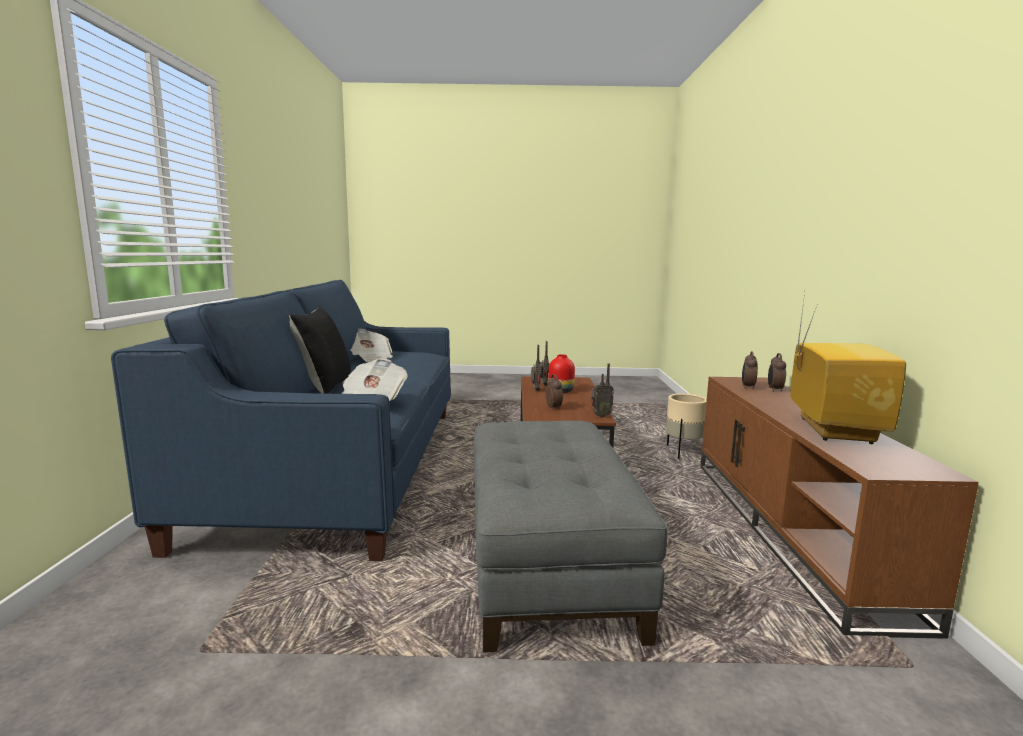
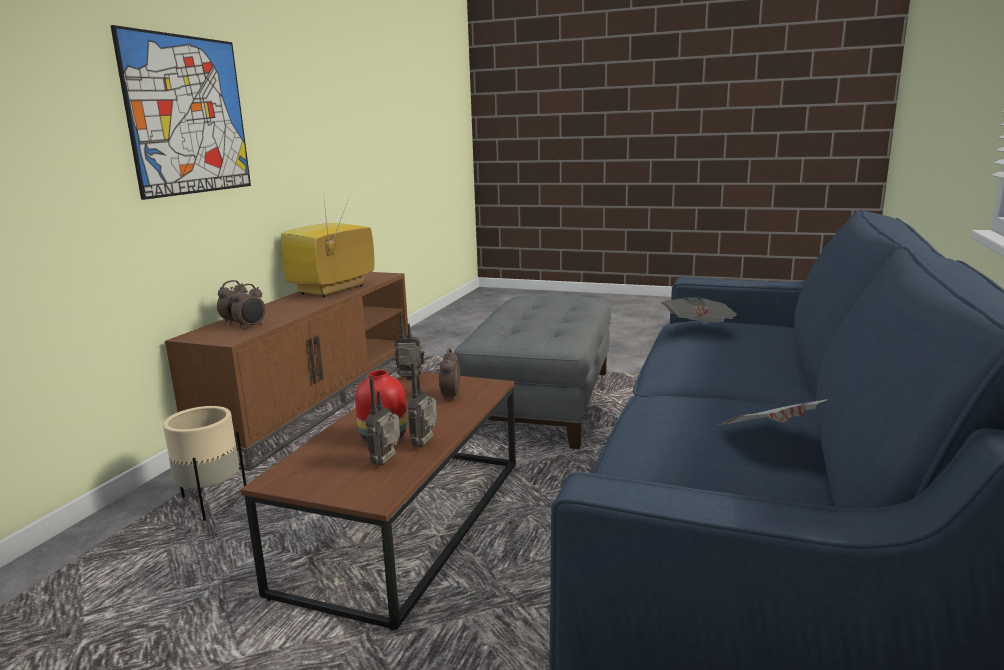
camera: 160 degrees left, 5 degrees up
black pillow [289,307,351,394] -> none
none -> picture [110,25,251,200]

